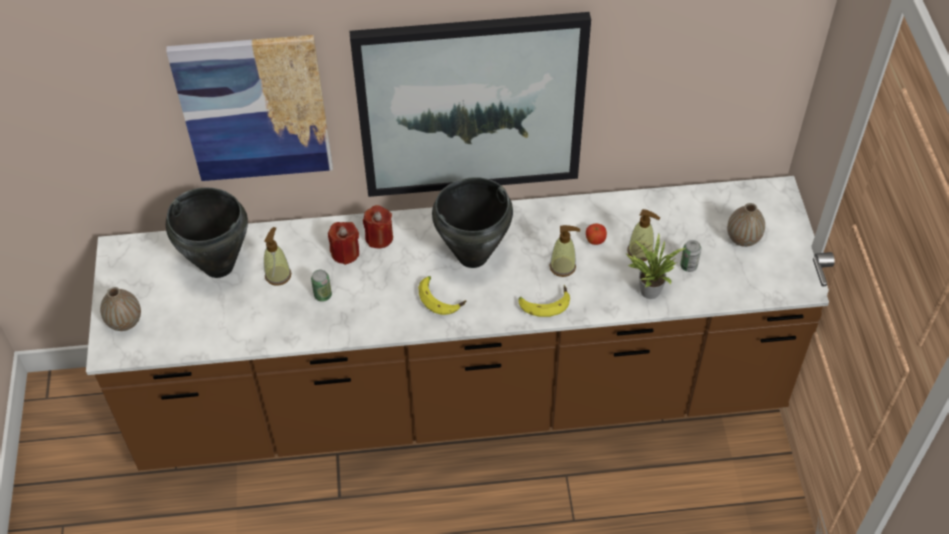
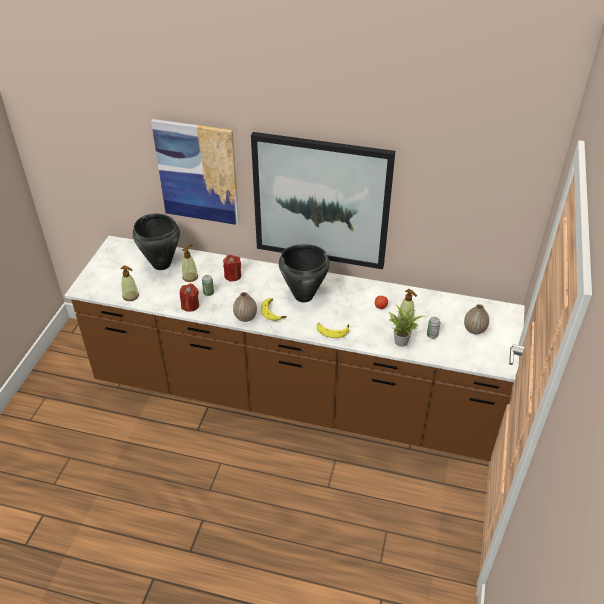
camera: 20 degrees right, 10 degrees down
vase [100,287,141,331] -> vase moved to [233,292,257,322]
red candle [363,205,393,249] -> red candle moved to [180,284,199,312]
soap dispenser [549,225,580,277] -> soap dispenser moved to [121,266,139,301]

